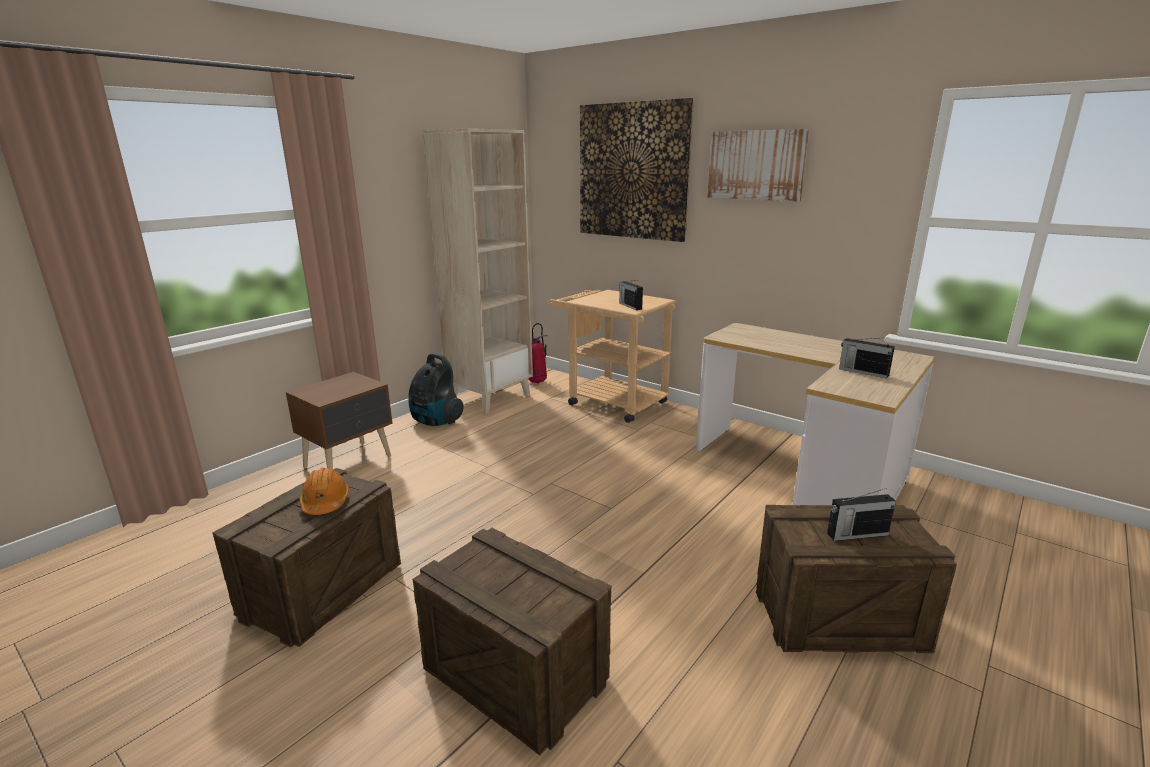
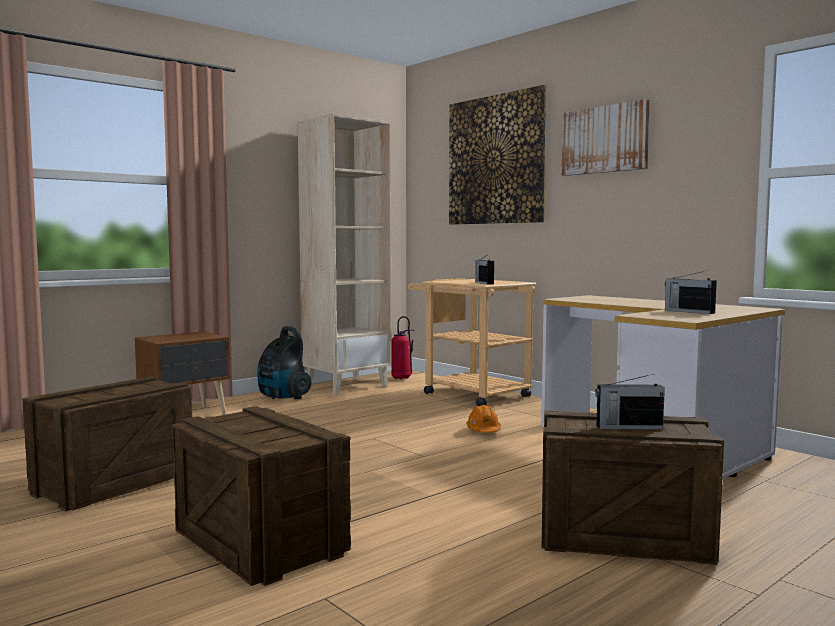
camera: 10 degrees right, 15 degrees down
orange hard hat [299,468,349,515] -> orange hard hat moved to [466,405,501,433]

